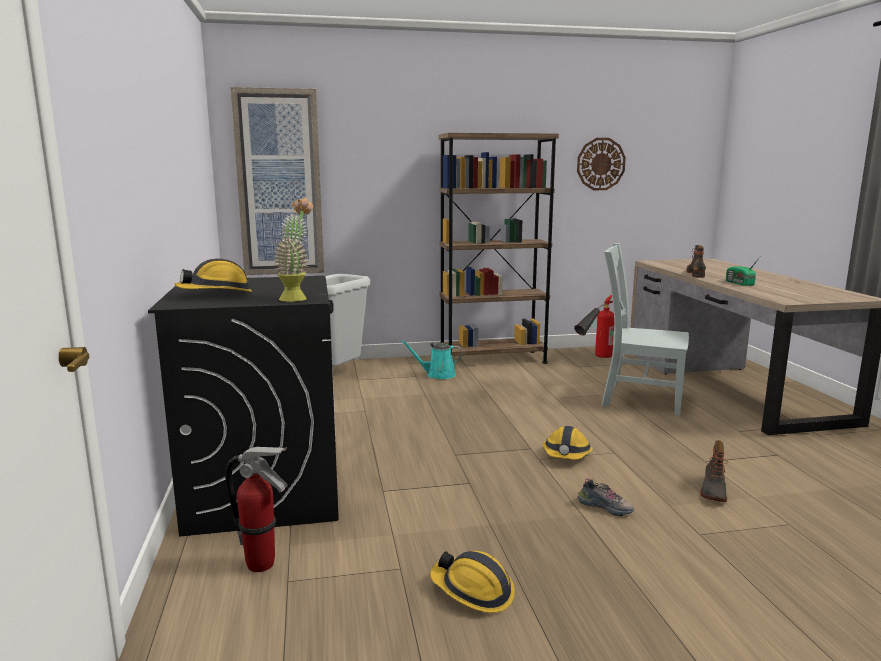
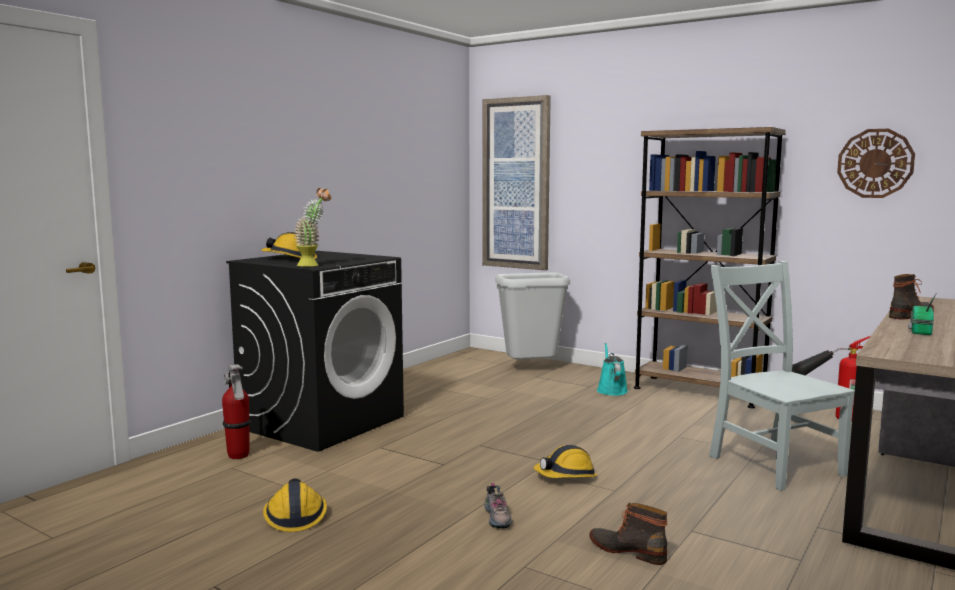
camera: 45 degrees right, 5 degrees down
turquoise watering can [401,340,463,379] -> turquoise watering can turned 45 degrees clockwise [597,343,628,396]
boot [700,440,728,502] -> boot turned 60 degrees clockwise [589,503,667,565]

